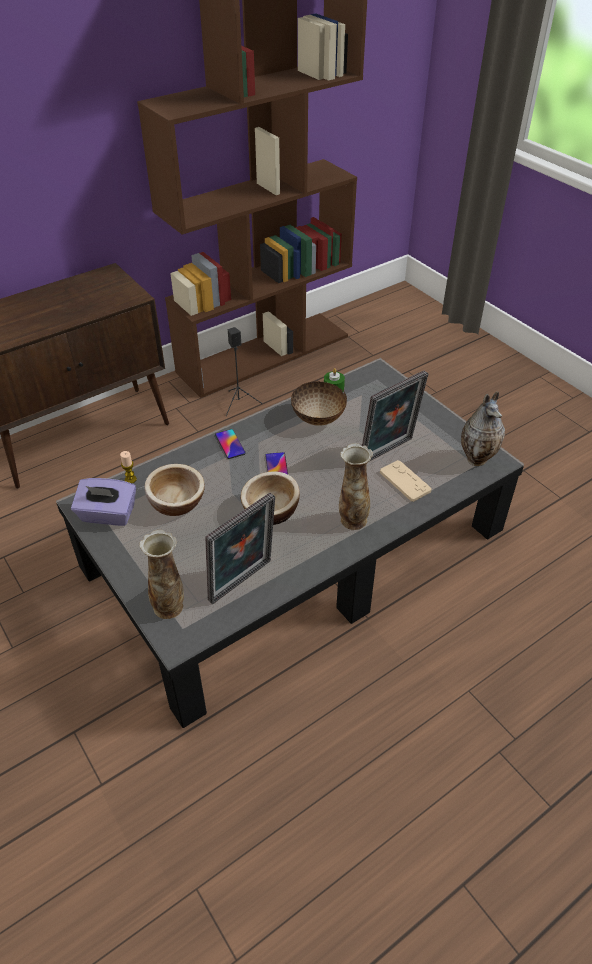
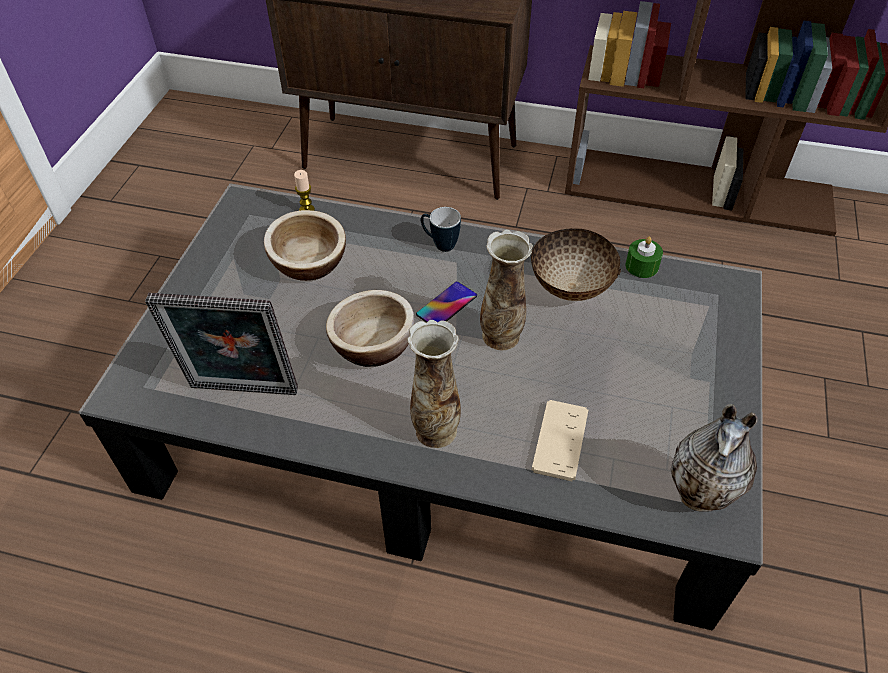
camera: 50 degrees right, 5 degrees up
purple tissue box [71,478,136,526] -> none
vase [139,530,184,619] -> vase moved to [480,229,533,350]
phone [215,429,246,459] -> mug [421,207,461,252]
black speaker [226,327,262,416] -> none
picture frame [362,370,428,461] -> none

